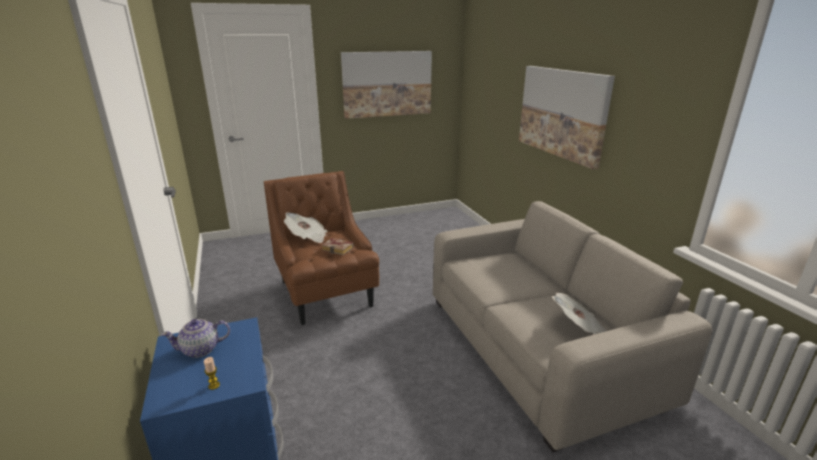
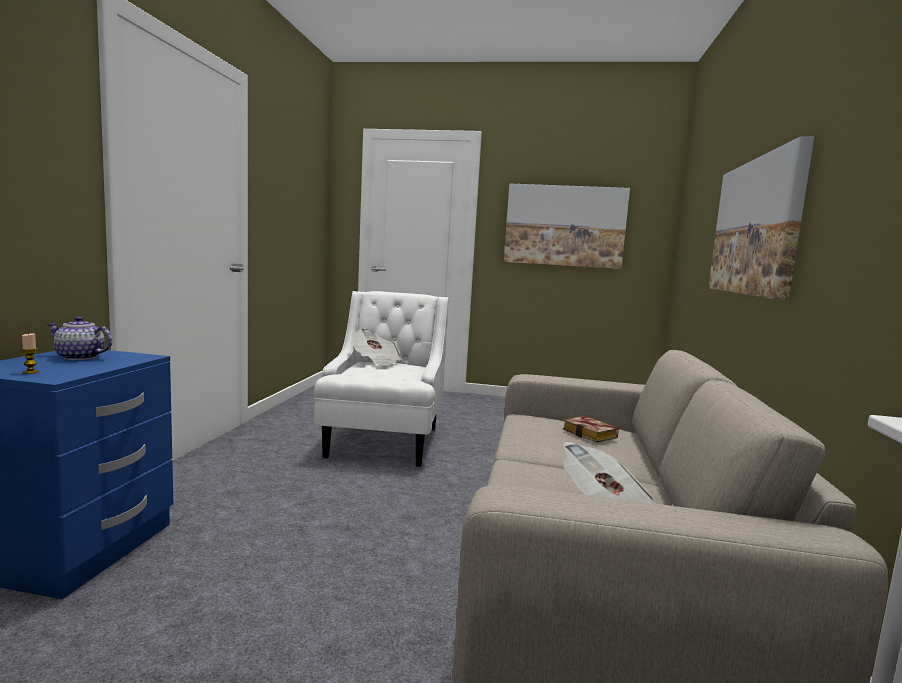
camera: 30 degrees right, 15 degrees down
brown armchair [264,171,379,325] -> white armchair [314,291,449,467]
book [321,238,353,255] -> book moved to [563,416,619,443]

